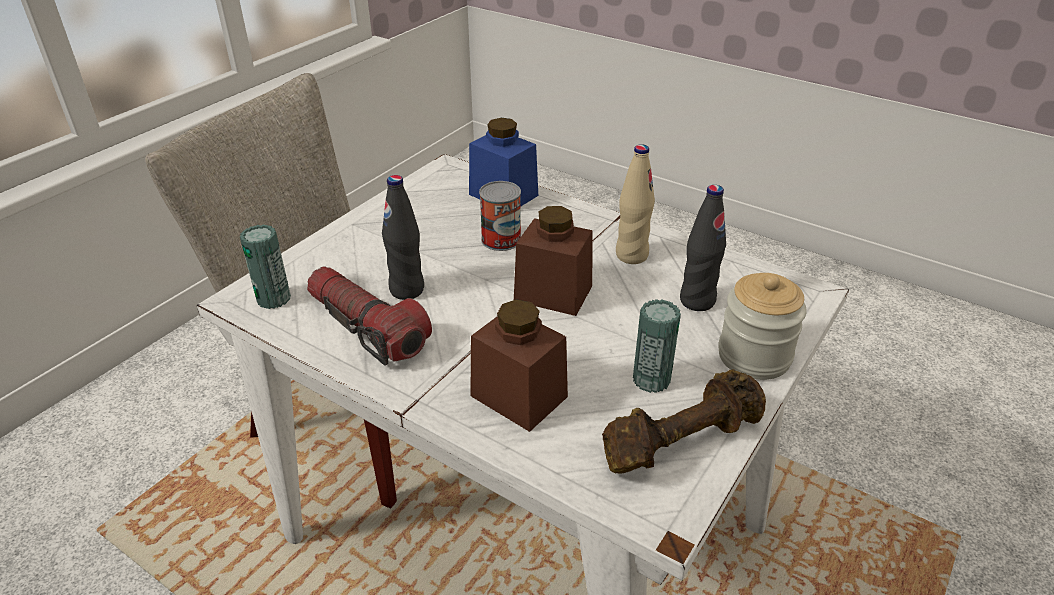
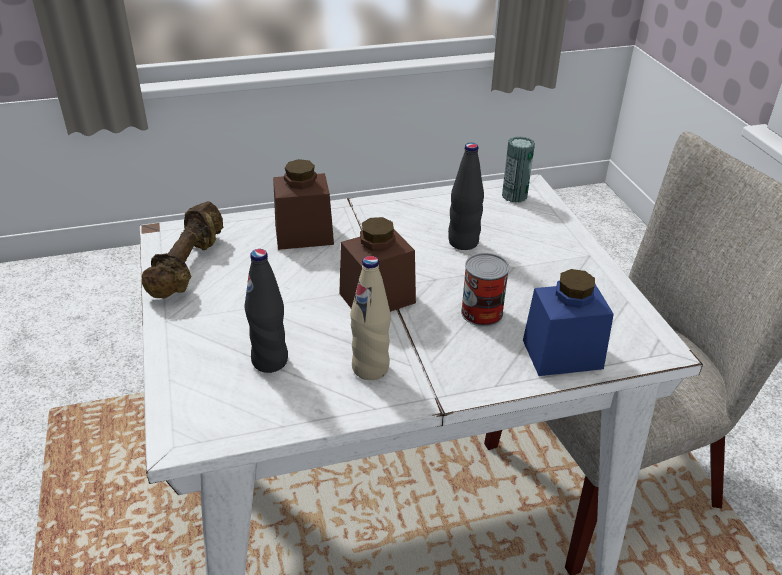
camera: 130 degrees right, 0 degrees up
flashlight [307,267,432,366] -> none
can [633,299,681,393] -> none
jar [718,273,807,380] -> none

